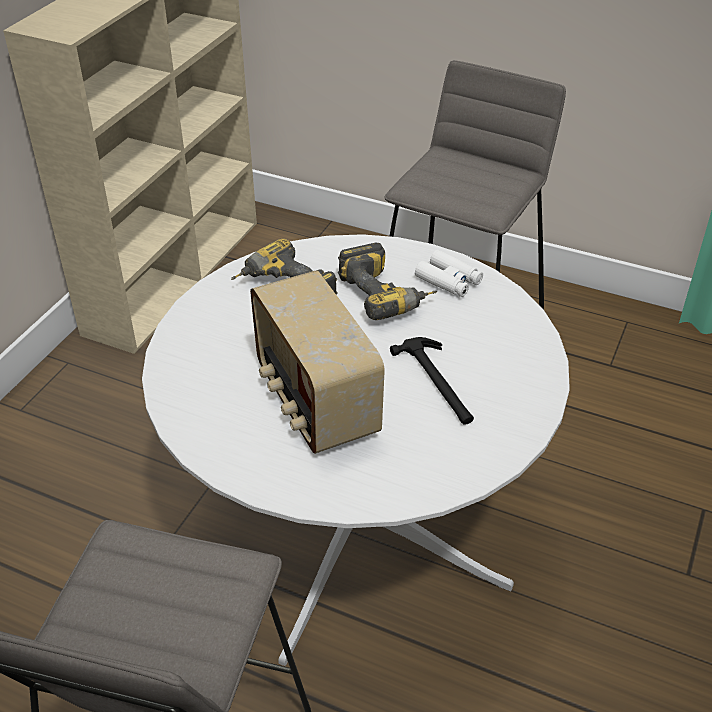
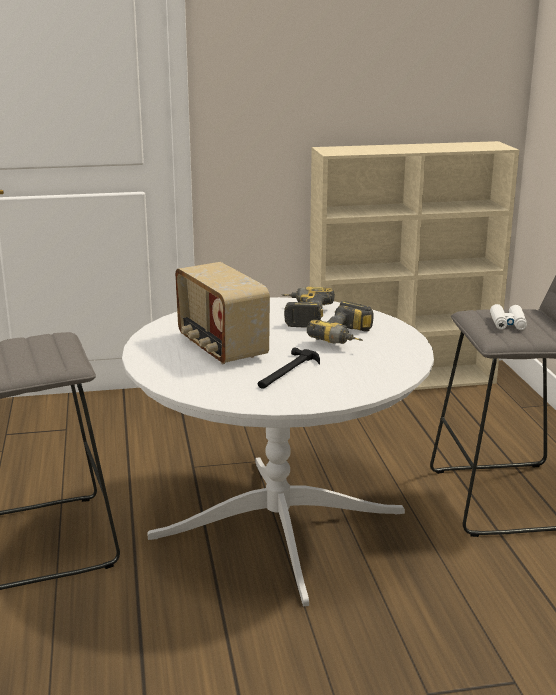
camera: 55 degrees right, 20 degrees down
radio [250,270,385,454] -> radio turned 60 degrees counterclockwise [175,262,270,364]
white binoculars [415,250,483,297] -> white binoculars moved to [490,304,527,330]

